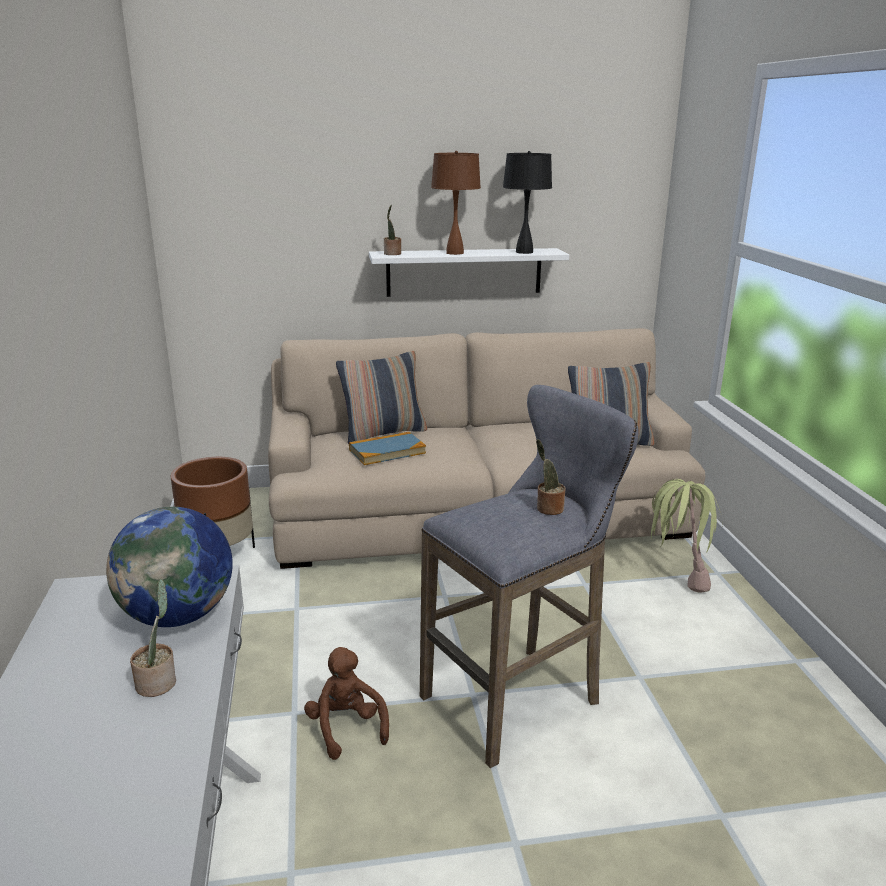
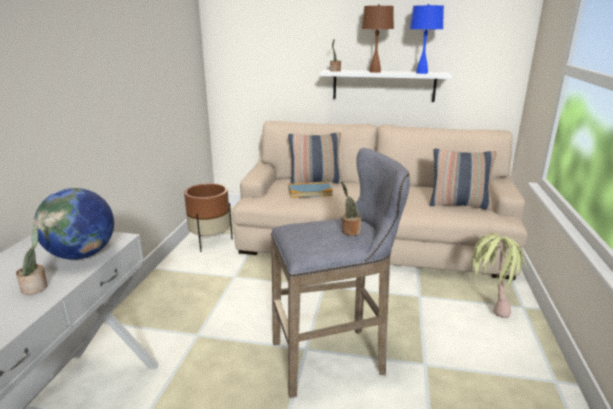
camera: 20 degrees right, 0 degrees up
brown plush toy [304,647,389,760] -> none
black table lamp [503,151,552,254] -> blue table lamp [409,4,444,74]

